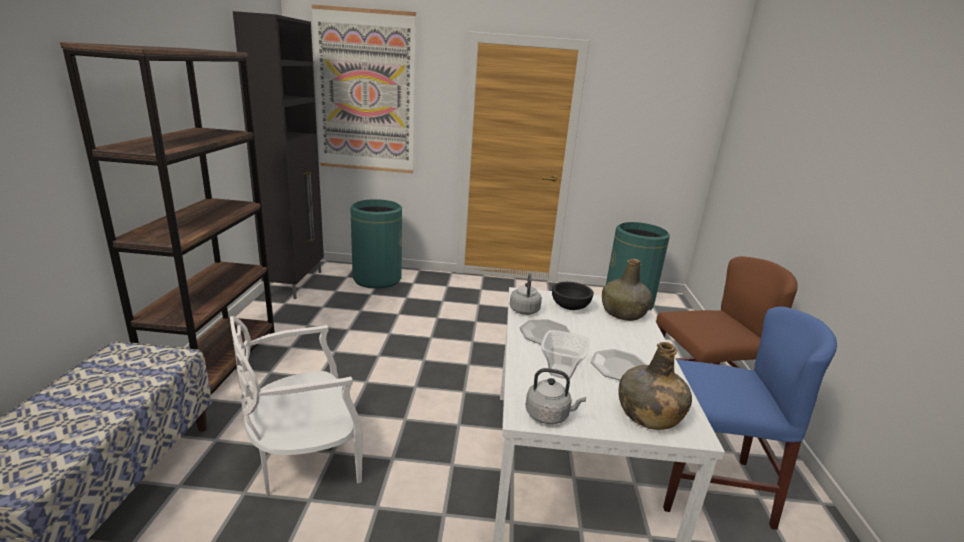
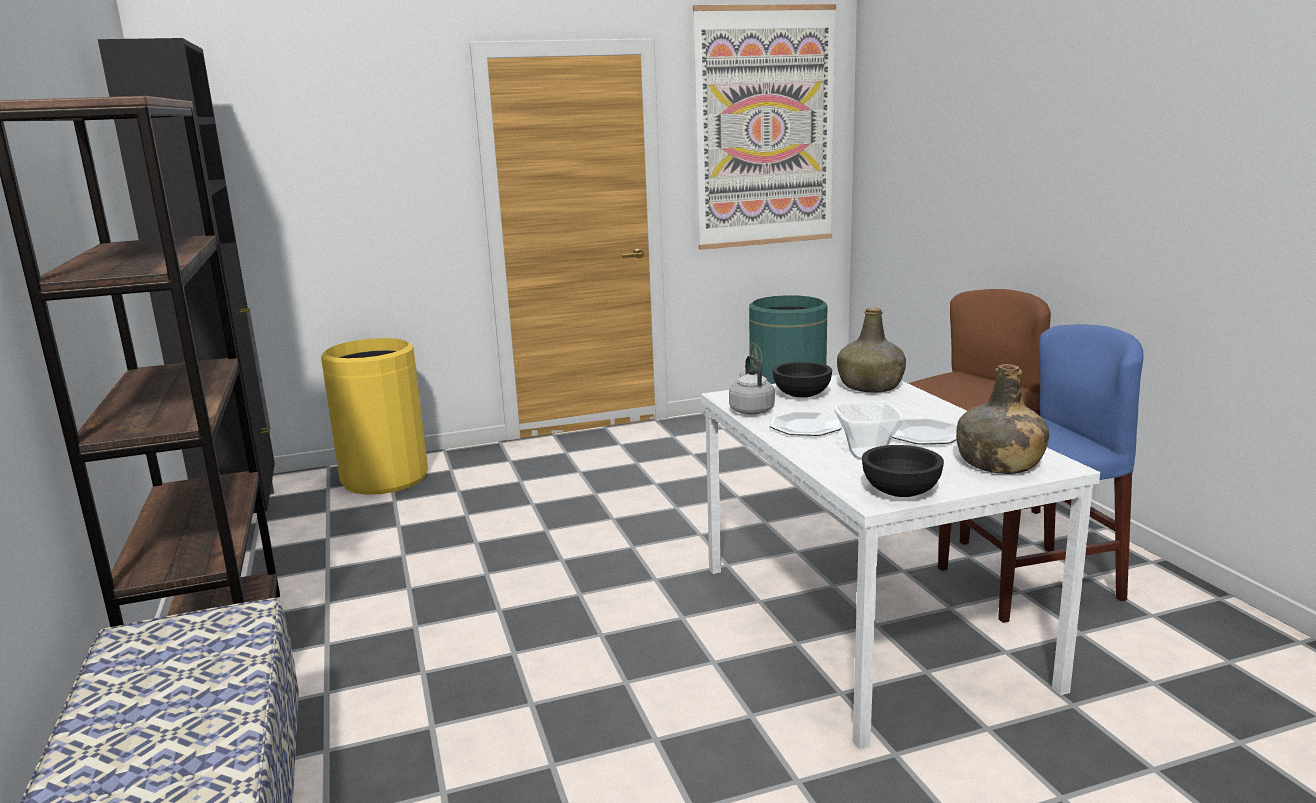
camera: 20 degrees left, 5 degrees down
white chair [230,316,363,495] -> none
picture [312,5,416,174] -> picture moved to [693,4,836,250]
green trash can [350,199,402,289] -> yellow trash can [321,338,428,495]
grey kettle [526,368,586,424] -> black bowl [862,445,944,497]

